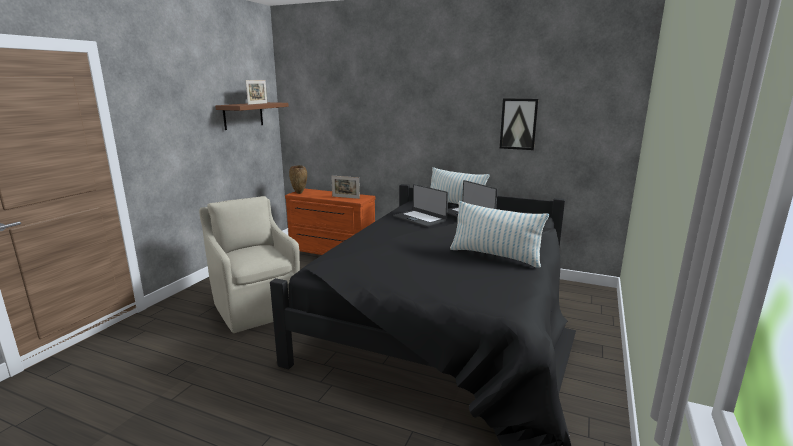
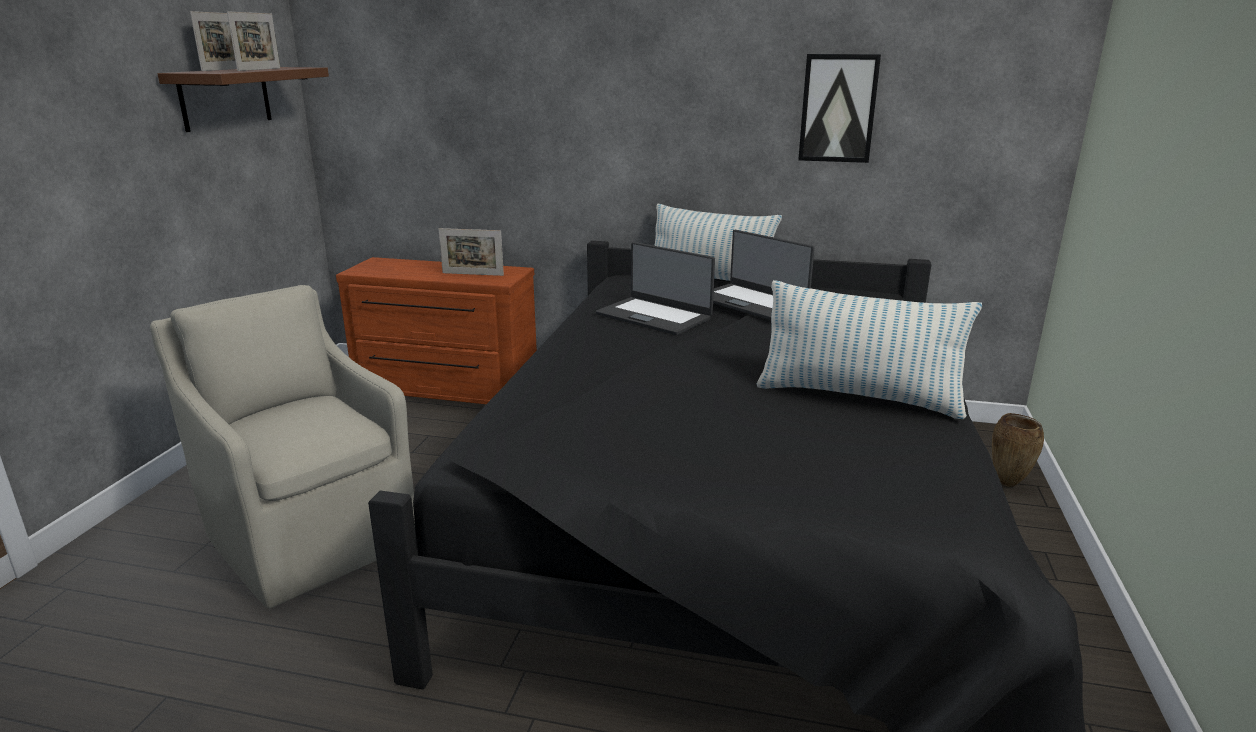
camera: 10 degrees left, 5 degrees up
brown vase [289,165,307,194] -> brown vase moved to [992,413,1044,487]
none -> picture frame [190,11,237,71]

